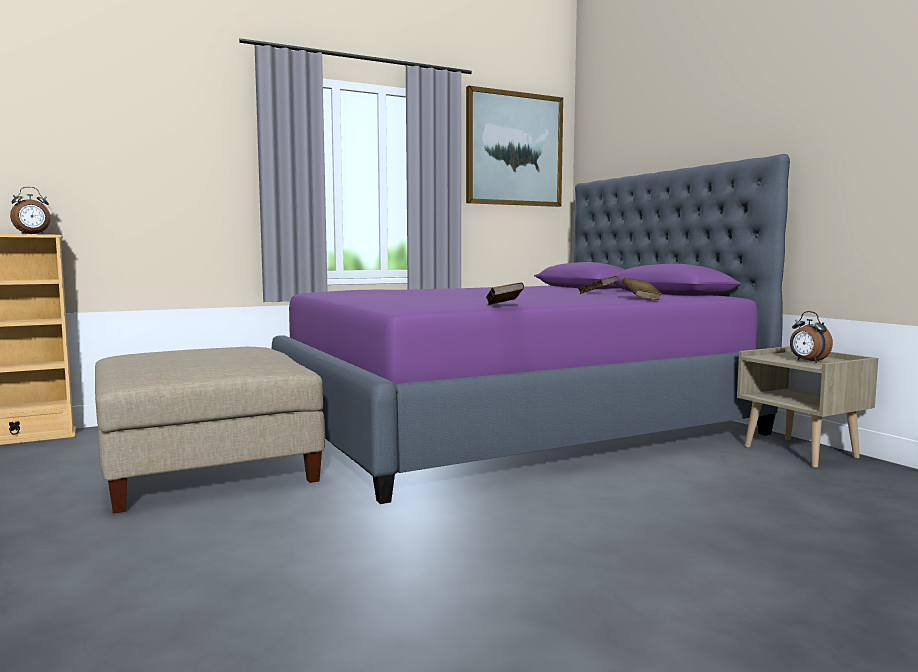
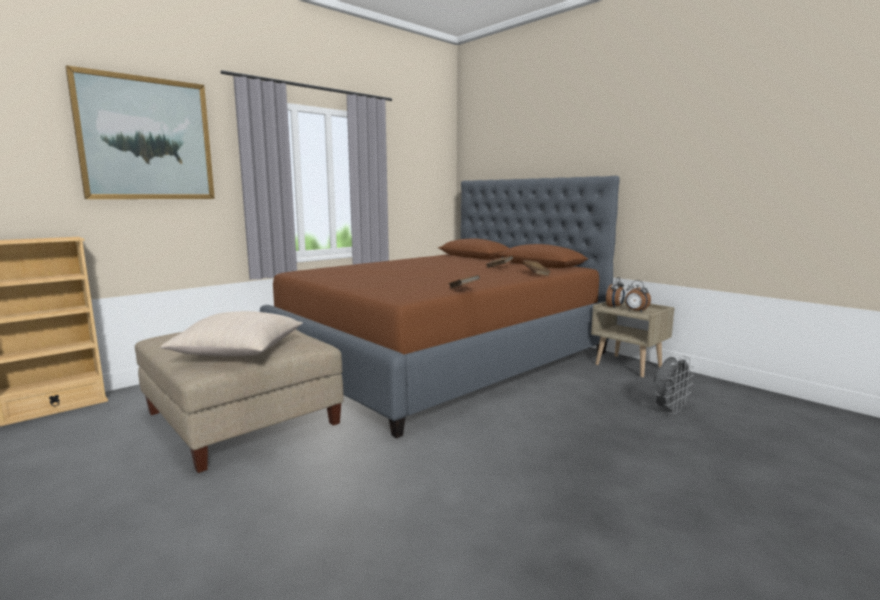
camera: 15 degrees left, 5 degrees up
alarm clock [10,187,51,234] -> alarm clock moved to [606,277,625,307]
purple bed [272,154,790,504] -> brown bed [260,176,620,438]
picture [466,86,563,207] -> picture moved to [65,65,215,199]
none -> beige pillow [161,311,303,356]
none -> grey fan [654,356,694,414]

